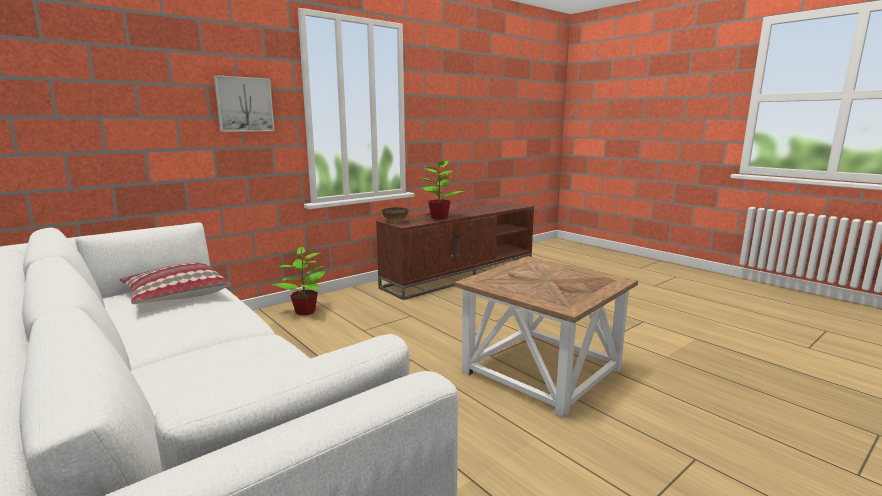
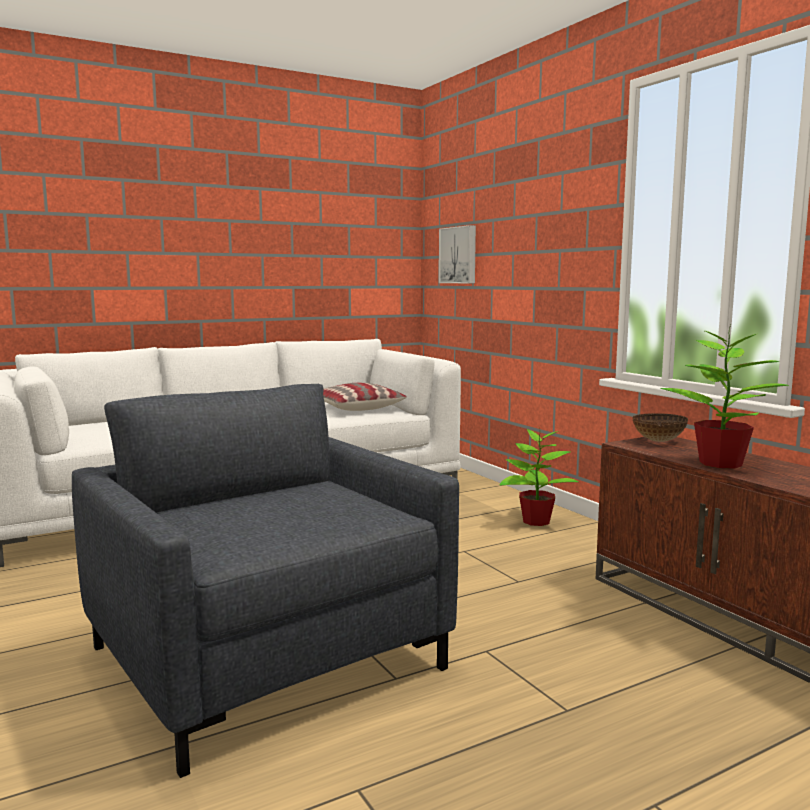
camera: 100 degrees right, 5 degrees down
picture [214,75,274,132] -> picture moved to [439,225,476,283]
brown side table [455,256,638,418] -> grey armchair [72,384,459,778]

